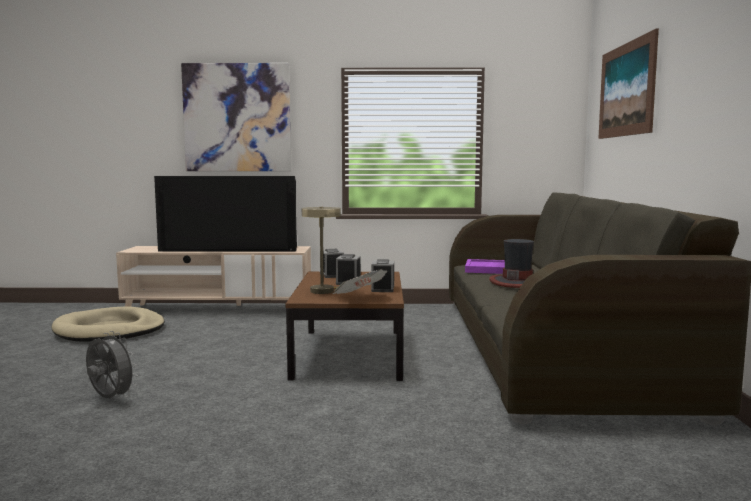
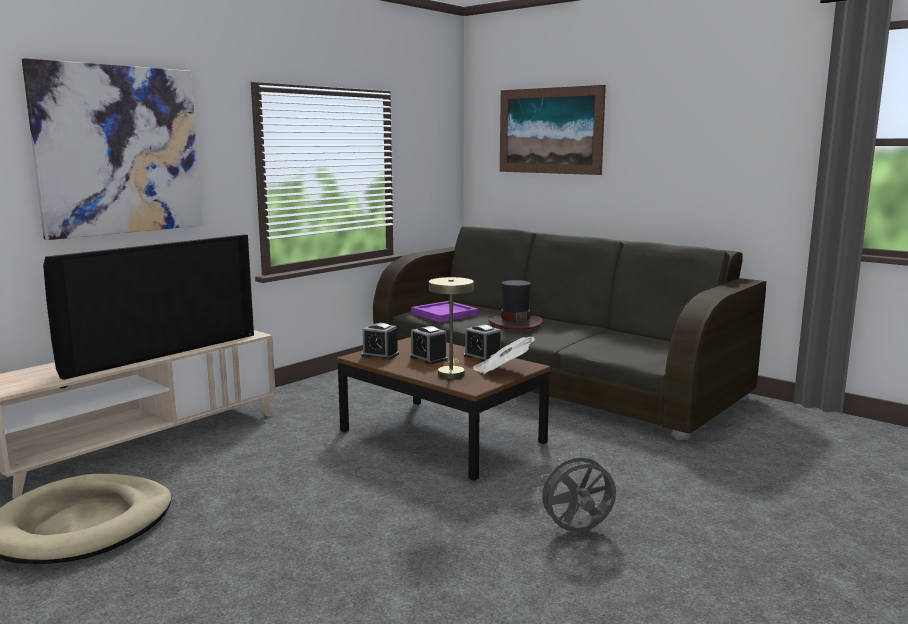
camera: 50 degrees left, 5 degrees up
grey fan [86,331,138,399] -> grey fan moved to [537,452,616,532]

